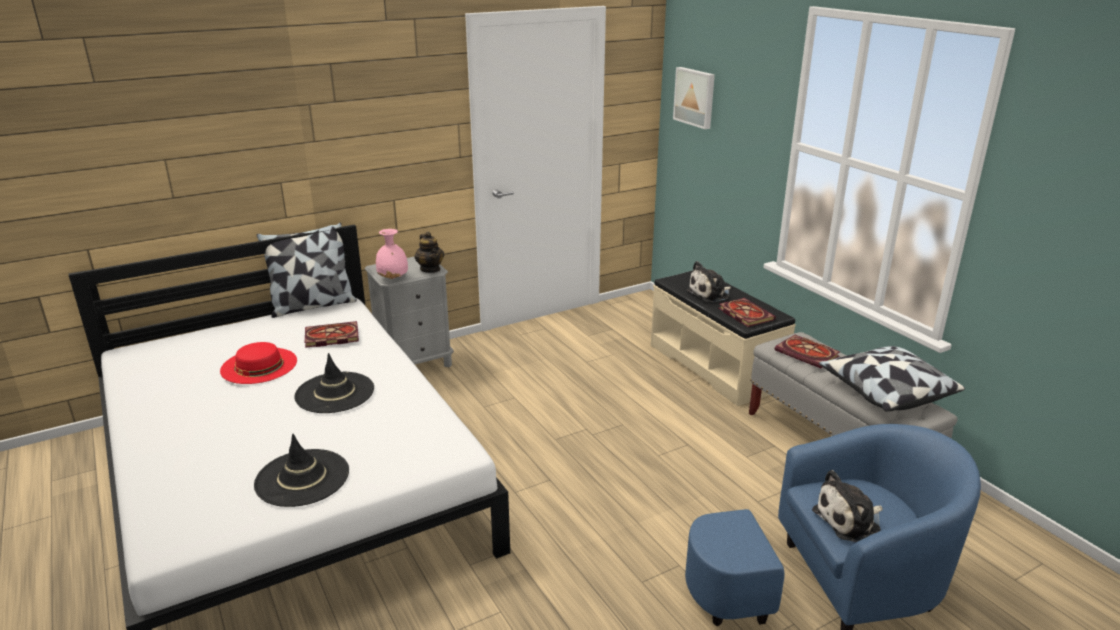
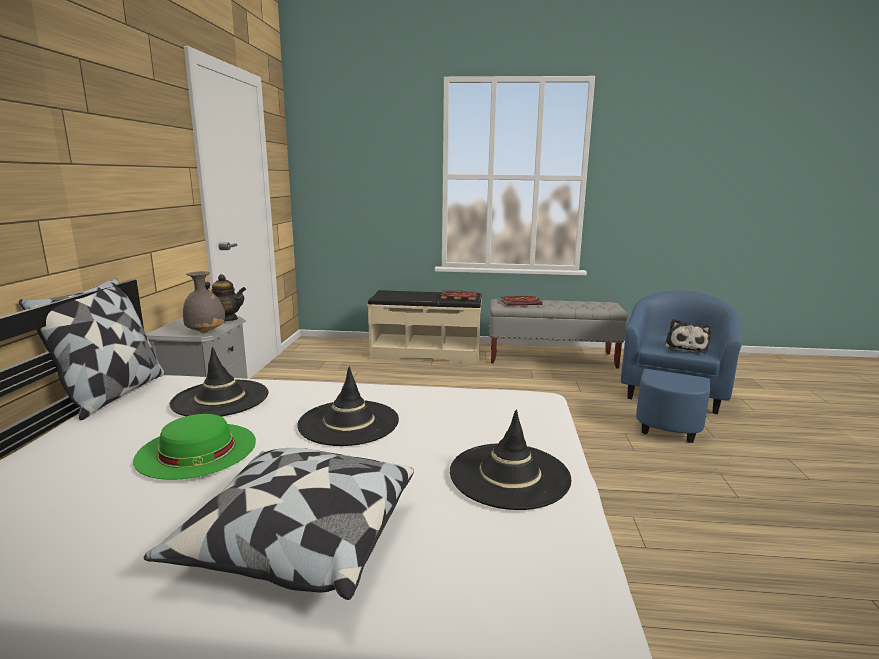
camera: 55 degrees left, 10 degrees down
red hat [220,342,297,384] -> green hat [133,414,256,480]
book [305,321,359,348] -> black hat [170,347,269,417]
pink vase [376,229,408,279] -> grey vase [183,271,225,333]
picture [673,67,715,129] -> none
plush toy [686,261,731,302] -> none
pillow [819,346,965,412] -> pillow moved to [144,448,414,600]

